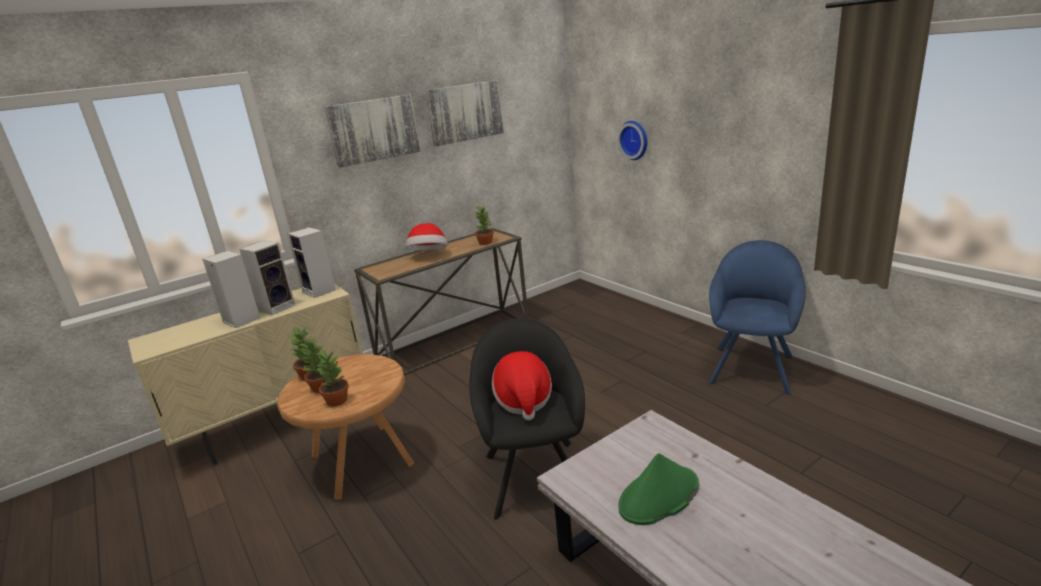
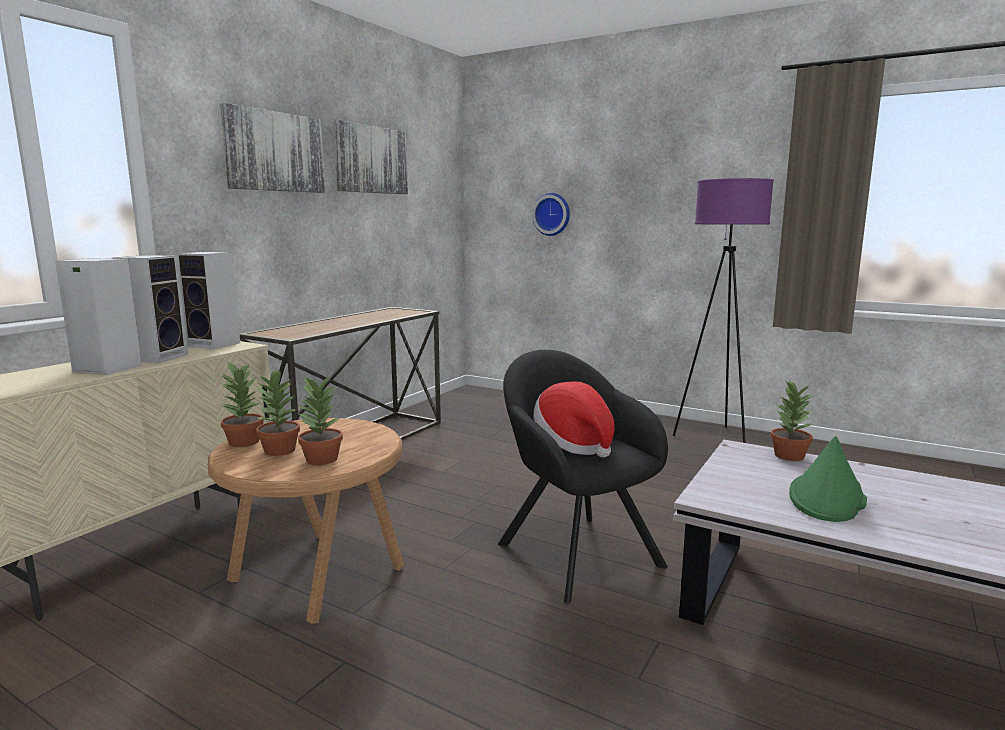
camera: 25 degrees left, 10 degrees down
hat [406,223,448,250] -> none
potted plant [473,205,494,245] -> potted plant moved to [771,380,815,461]
blue armchair [708,240,806,395] -> purple floor lamp [673,178,774,443]

